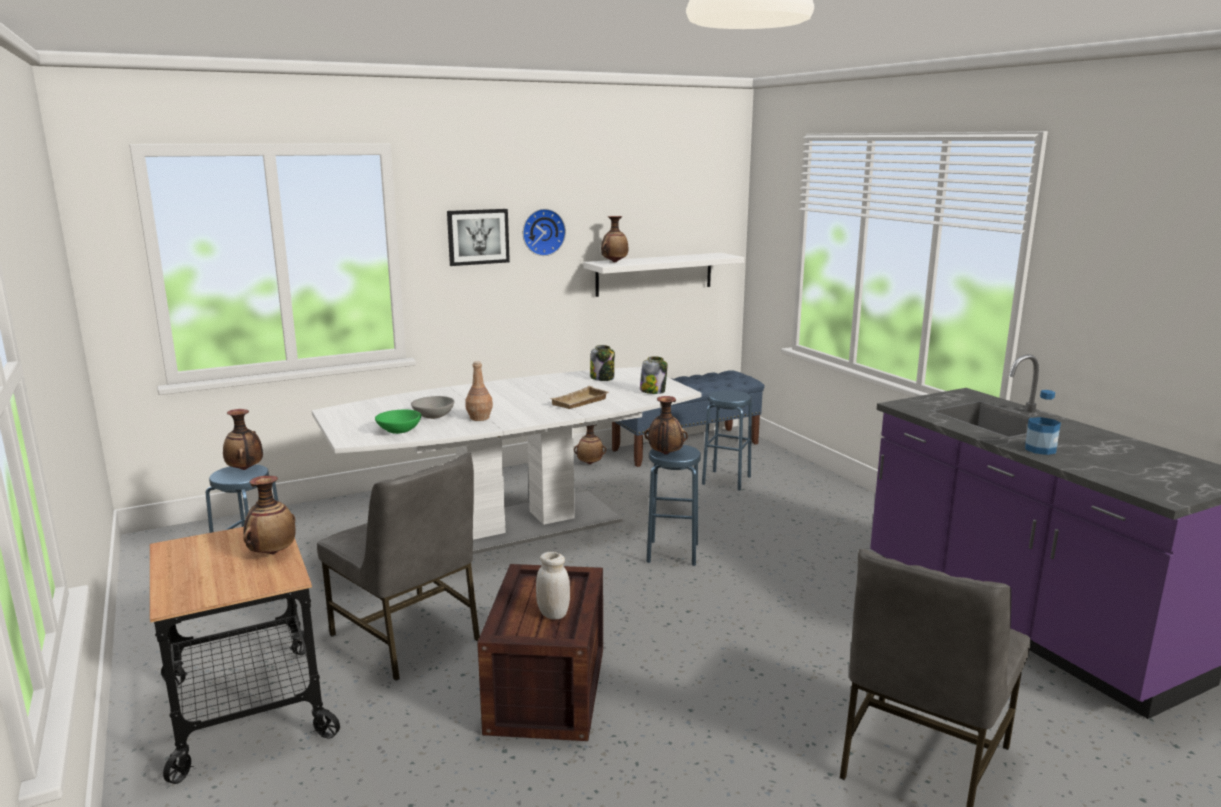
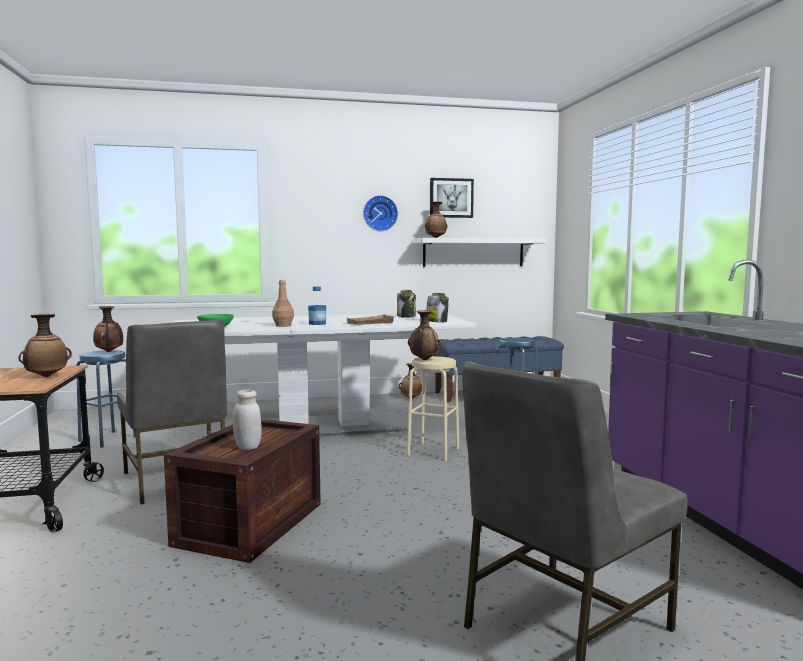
camera: 15 degrees right, 10 degrees down
grey bowl [411,396,455,419] -> none
picture [447,209,510,266] -> picture moved to [430,178,474,218]
blue stool [647,445,701,566] -> beige stool [407,356,459,461]
bottle [1025,390,1061,455] -> bottle moved to [308,286,326,325]

